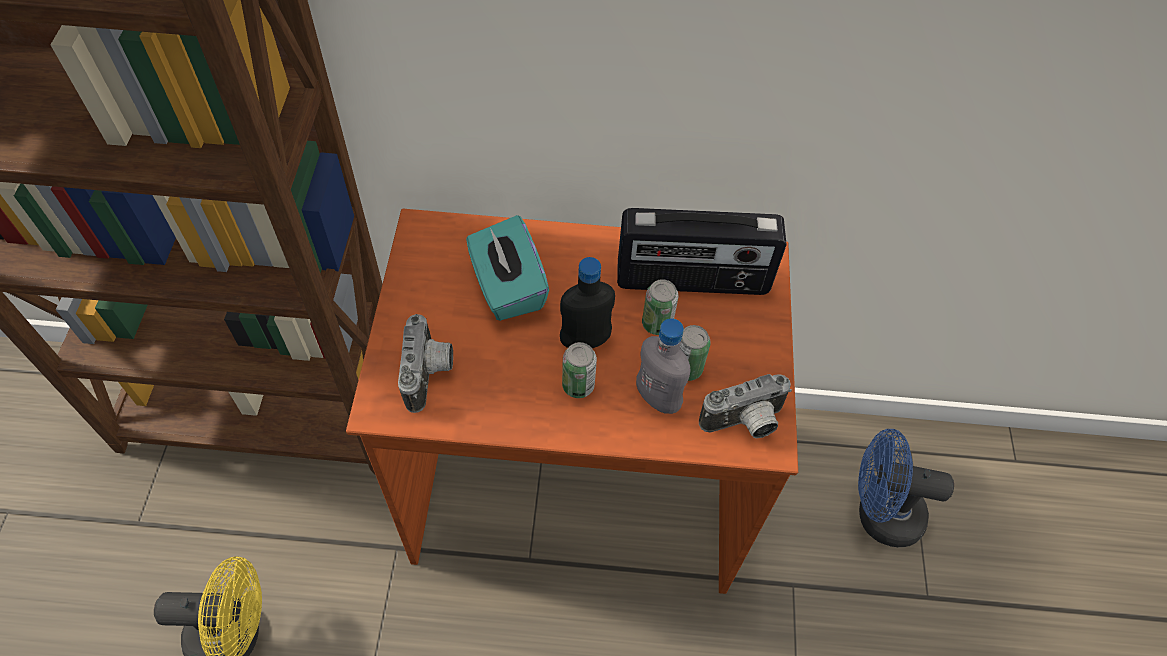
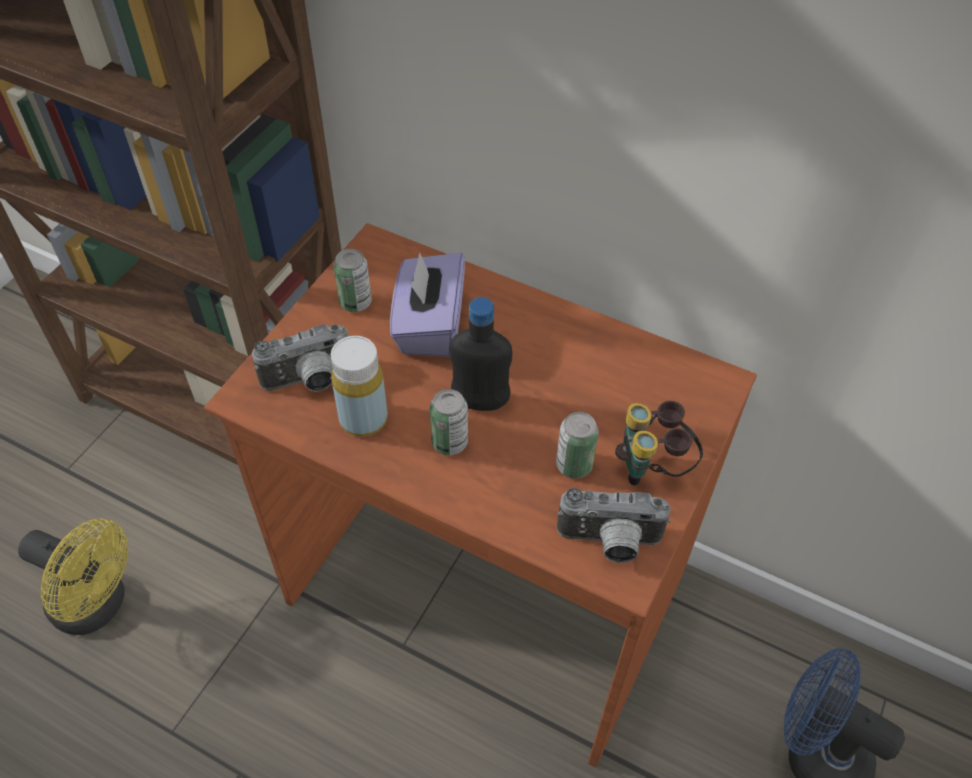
camera: 25 degrees right, 5 degrees down
camera [398,314,453,413] -> camera turned 45 degrees clockwise [252,324,348,392]
turquoise tissue box [466,215,549,321] -> purple tissue box [390,252,465,357]
radio [617,208,787,295] -> none
grey bottle [636,318,690,414] -> none
can [642,279,678,335] -> can moved to [333,249,372,312]
none -> yellow bottle [330,336,388,437]
none -> binoculars [615,401,703,485]

